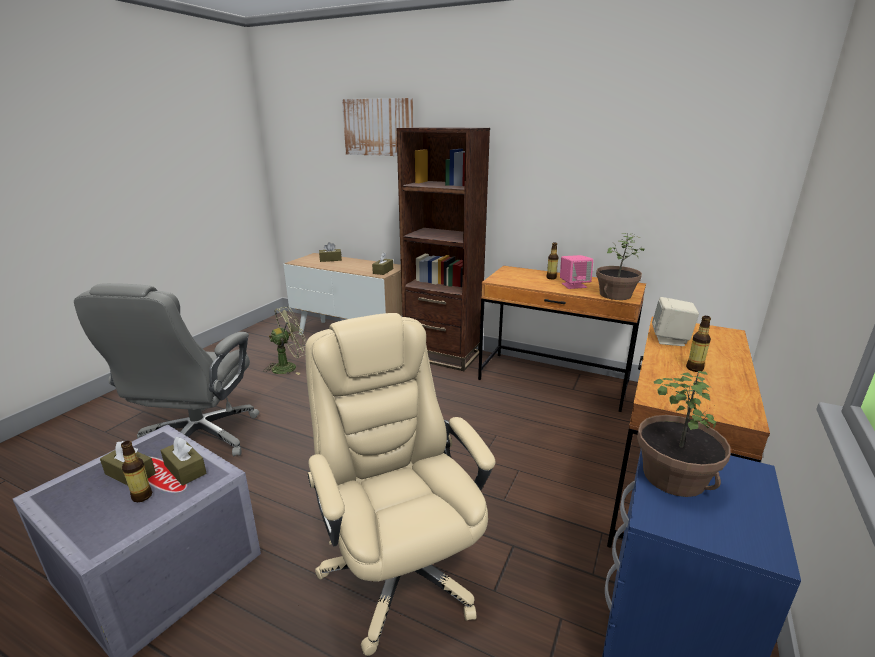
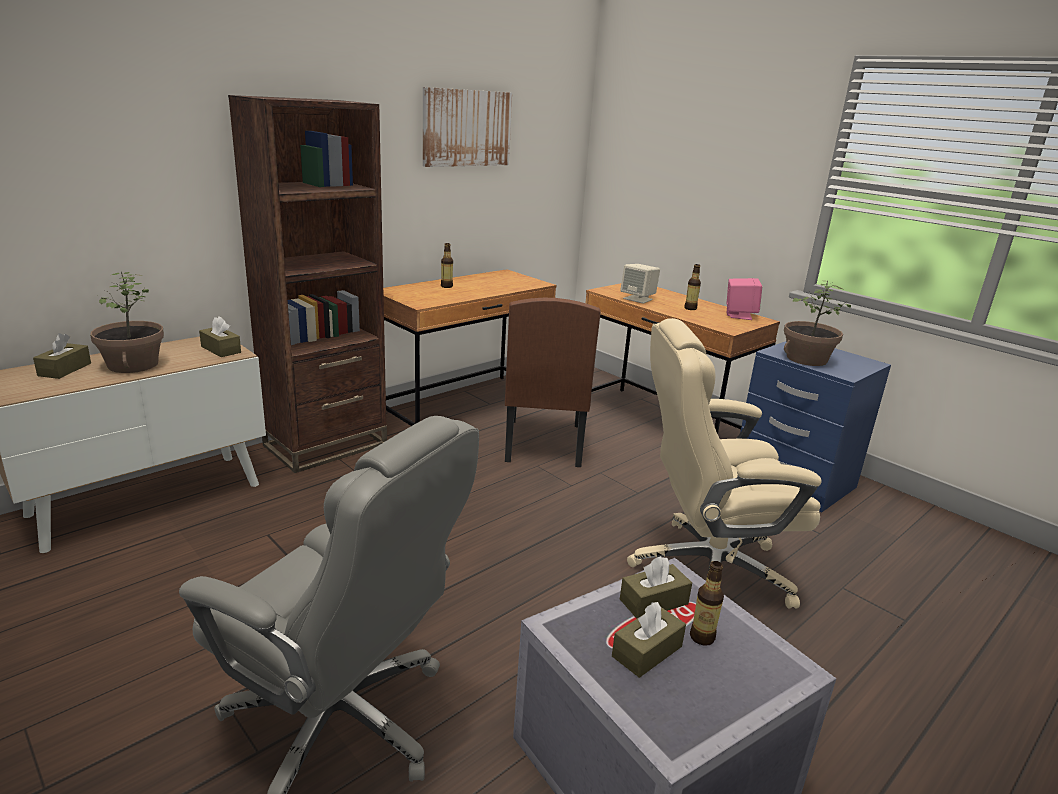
camera: 70 degrees left, 0 degrees up
green fan [263,307,306,375] -> none
picture [342,98,414,156] -> picture moved to [423,87,512,167]
pink speaker [560,255,593,289] -> pink speaker moved to [726,278,762,320]
potted plant [596,233,645,300] -> potted plant moved to [90,272,164,373]
none -> brown chair [505,298,601,467]

